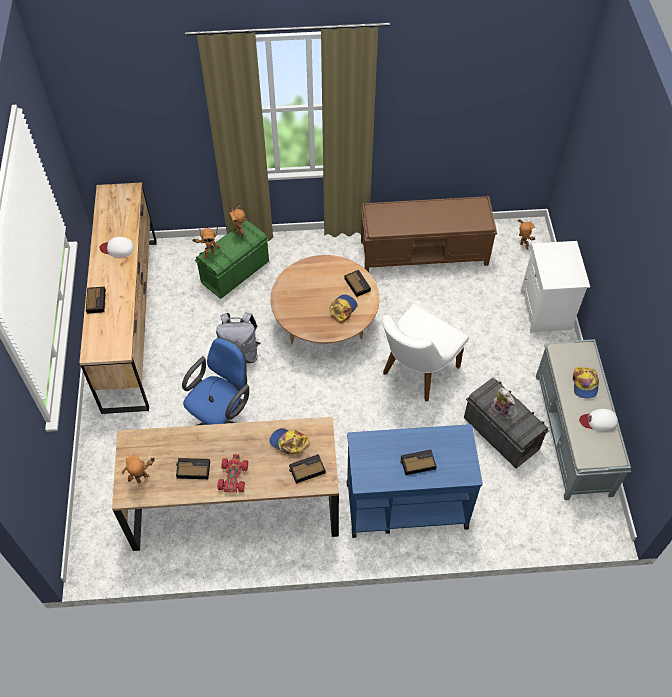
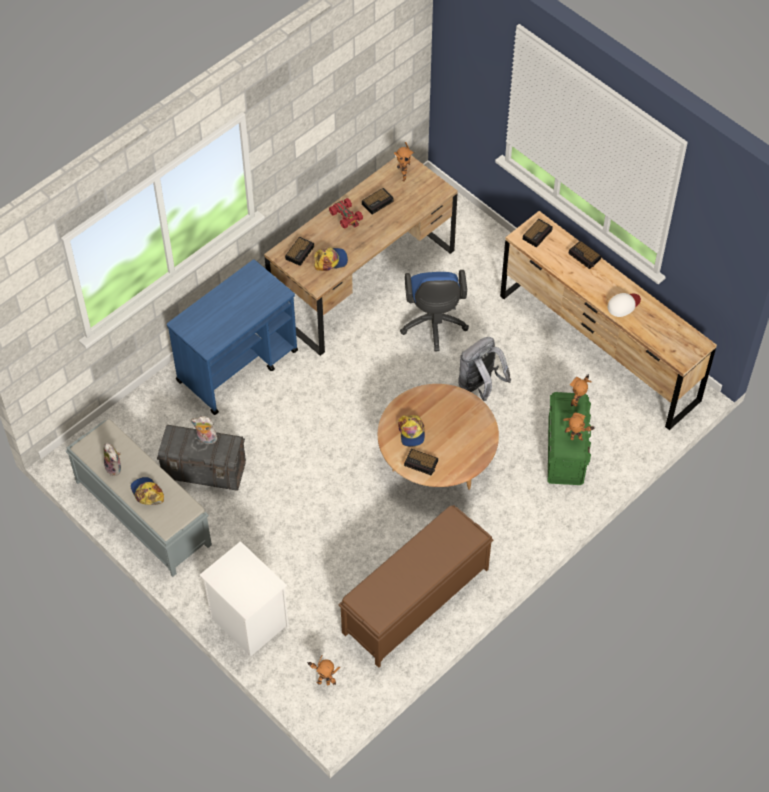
camera: 140 degrees right, 0 degrees up
white chair [382,304,469,401] -> none
alarm clock [400,450,437,475] -> alarm clock moved to [523,219,553,248]
white cap [579,409,618,432] -> plush toy [104,443,121,476]

